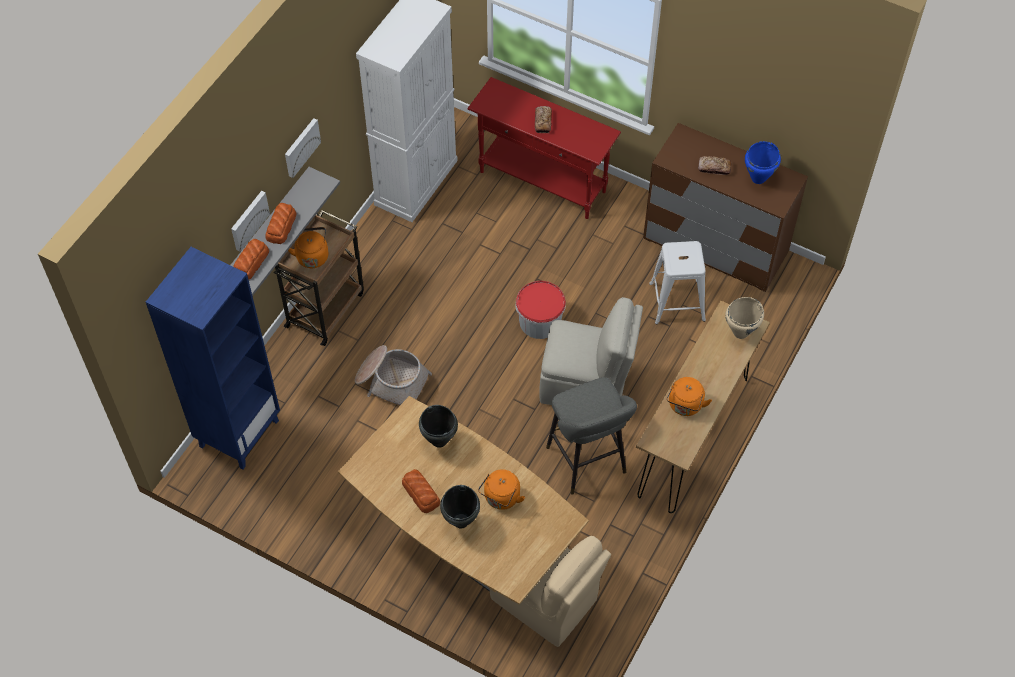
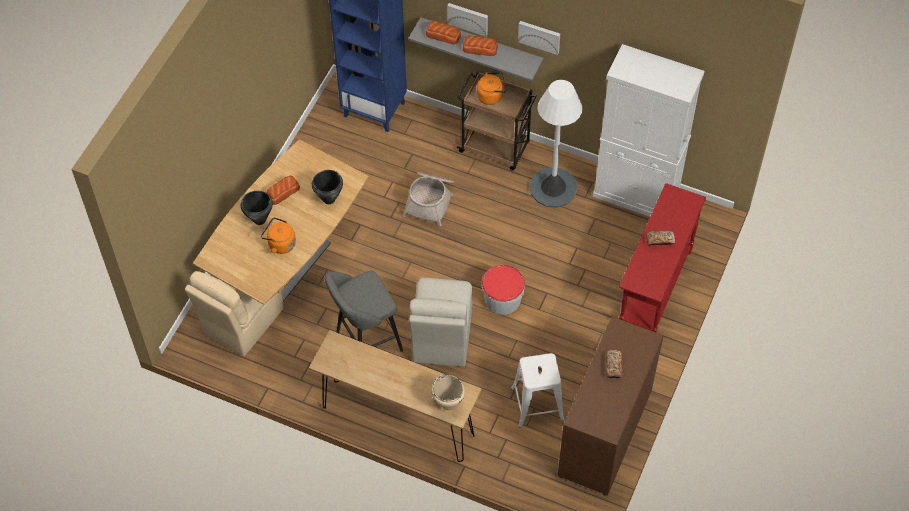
camera: 85 degrees right, 0 degrees up
orange kettle [667,377,712,416] -> none
blue cooking pot [745,141,781,184] -> none
none -> white floor lamp [529,80,583,208]

